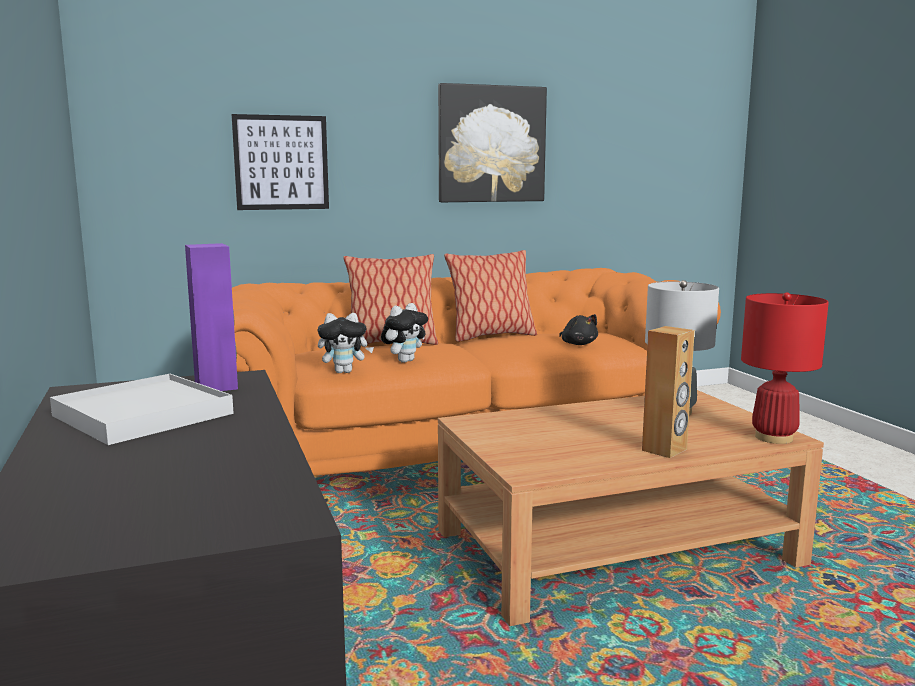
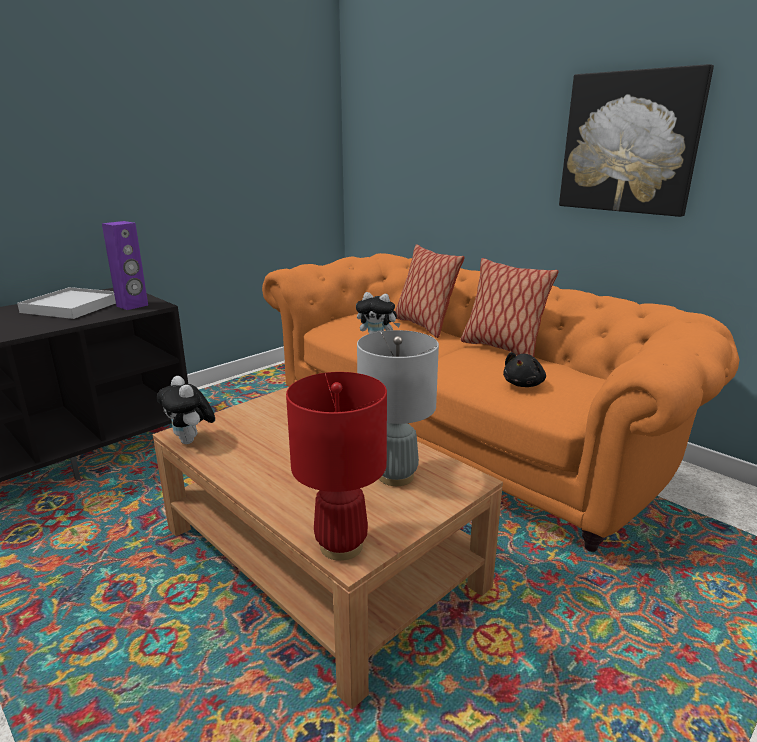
camera: 65 degrees right, 10 degrees up
picture [231,114,329,210] -> none
plush toy [318,313,374,373] -> plush toy moved to [157,376,215,444]
brown speaker [642,326,695,458] -> none

